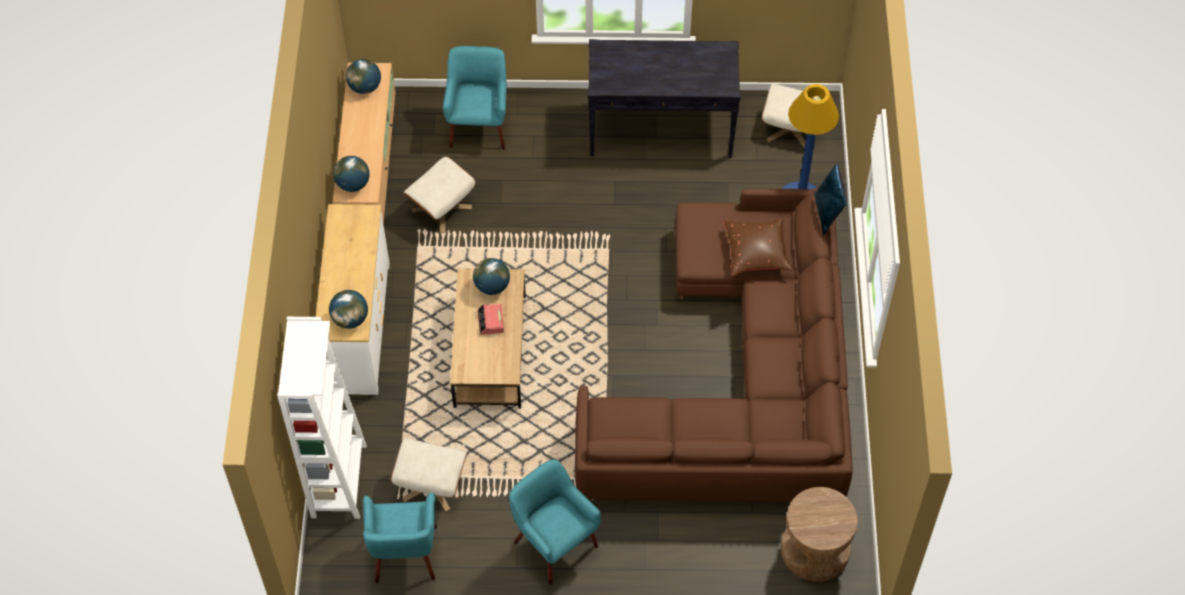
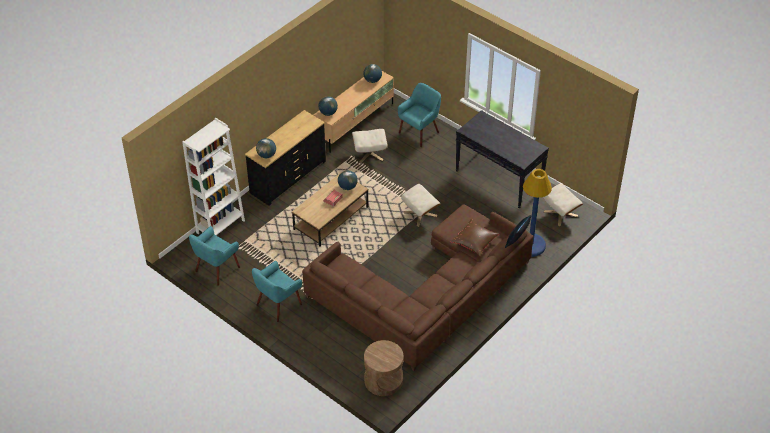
camera: 40 degrees right, 10 degrees down
white dresser [316,204,390,395] -> black dresser [245,110,326,206]
beige ottoman [391,438,467,511] -> beige ottoman moved to [401,184,440,227]
turquoise armchair [509,459,601,585] -> turquoise armchair turned 135 degrees counterclockwise [252,261,302,322]

